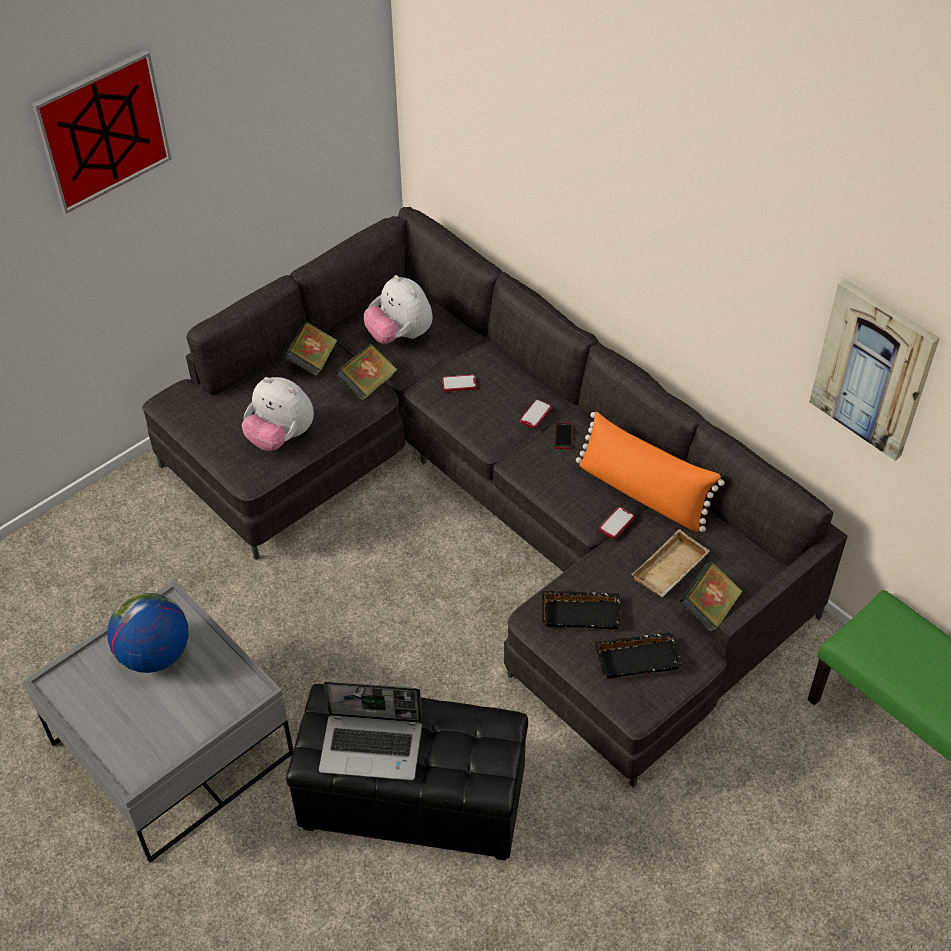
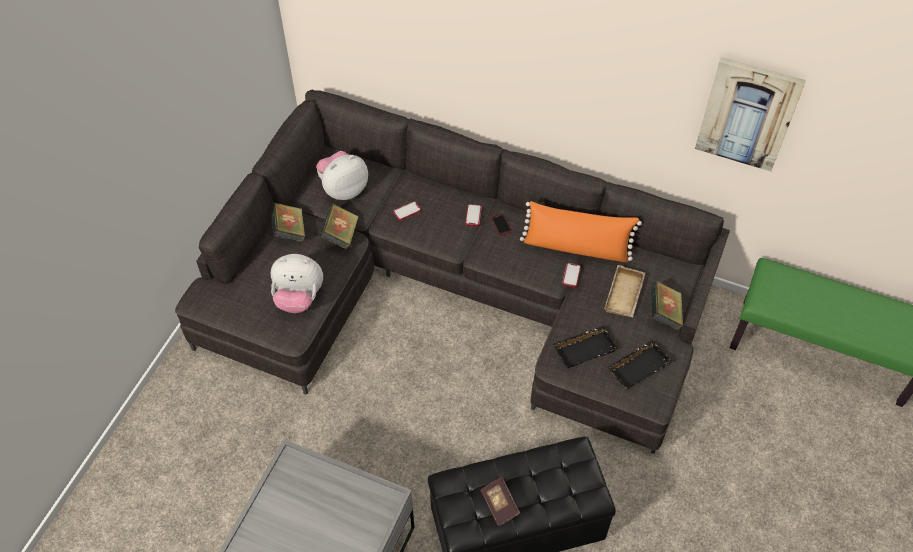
camera: 25 degrees left, 5 degrees up
picture [32,50,171,214] -> none
globe [107,593,189,673] -> none
laptop [319,681,422,780] -> book [480,477,520,526]
plush toy [364,275,433,344] -> plush toy turned 120 degrees clockwise [316,151,368,200]

